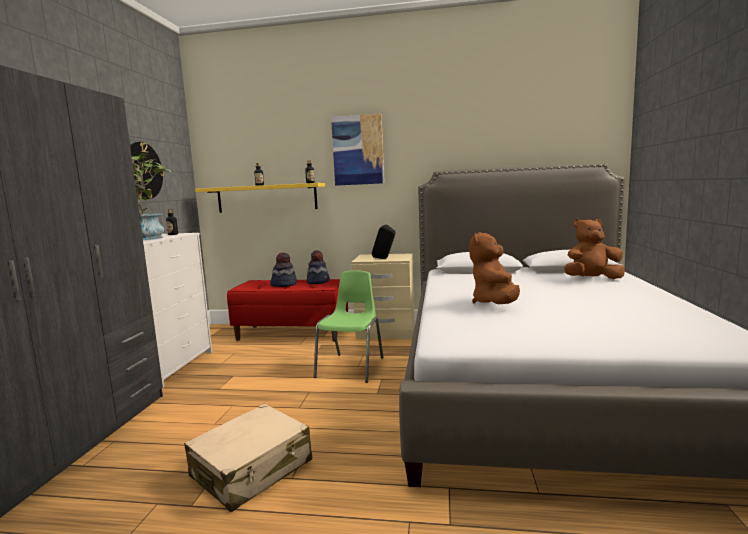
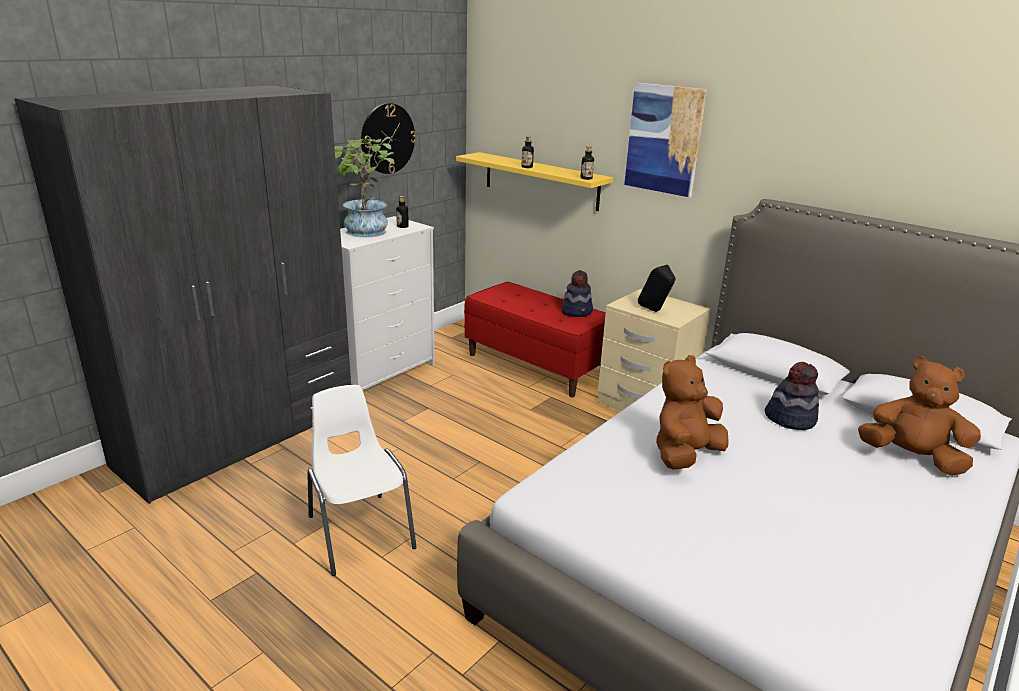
camera: 30 degrees right, 15 degrees up
beige suitcase [184,403,312,512] -> white chair [307,385,417,576]
hat [270,253,297,287] -> hat moved to [765,362,819,430]
green chair [314,270,383,383] -> none

